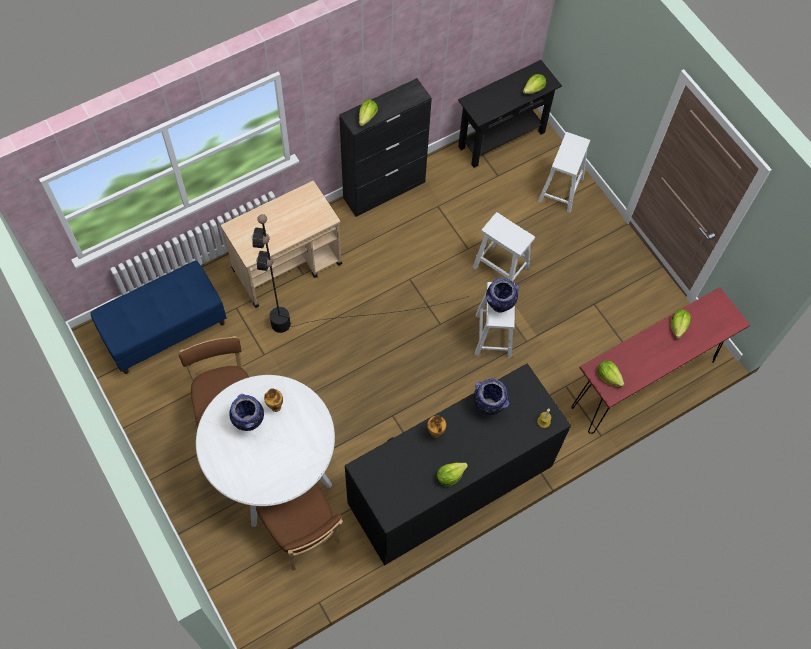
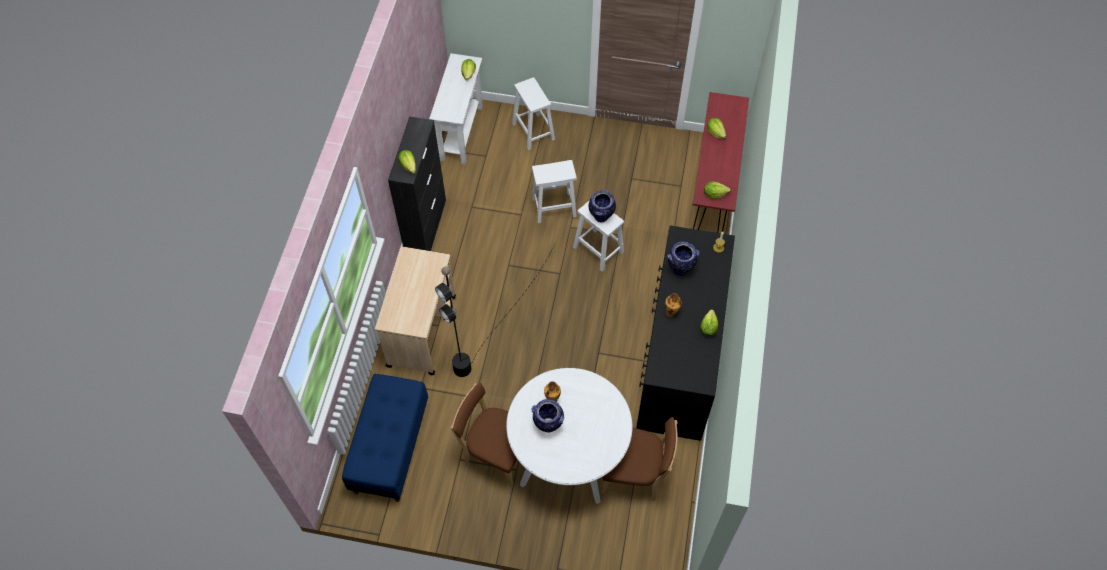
camera: 45 degrees left, 5 degrees down
black console table [458,60,562,168] -> white console table [429,53,483,165]

